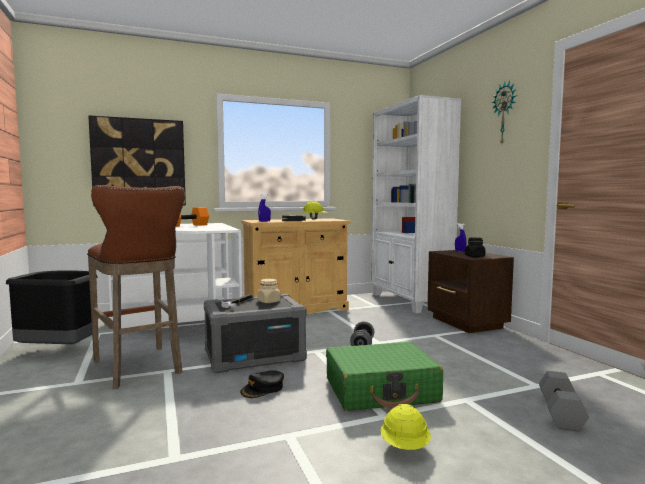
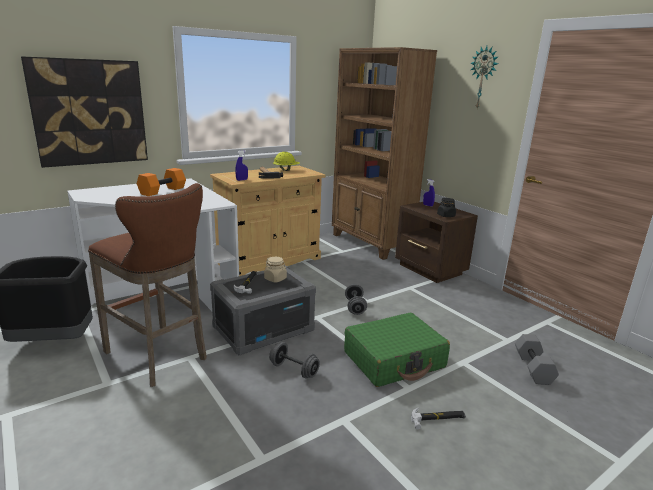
camera: 15 degrees left, 15 degrees up
black cap [240,370,284,398] -> grey dumbbell [269,342,320,378]
white bookcase [371,95,461,313] -> brown bookcase [332,47,437,260]
yellow hard hat [381,404,431,450] -> hammer [411,408,466,429]

